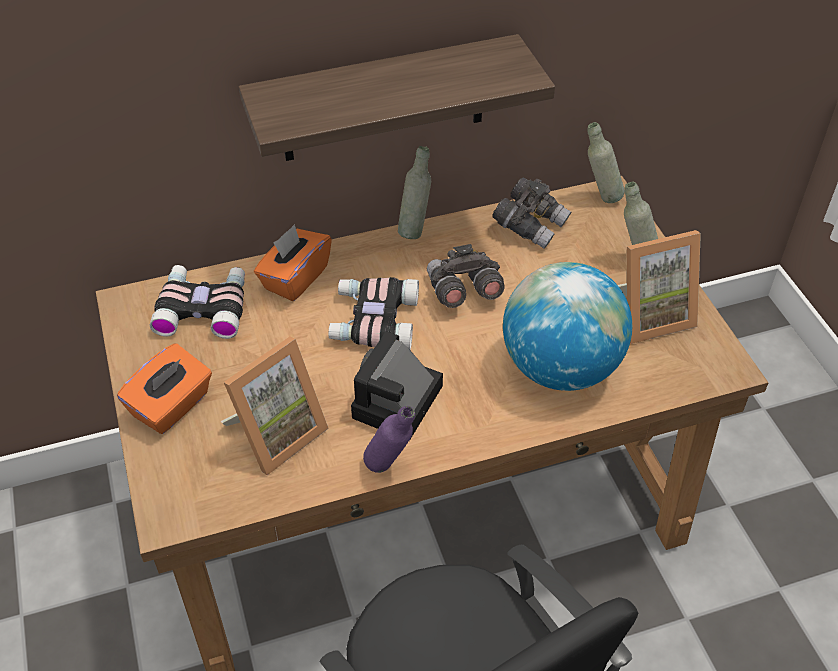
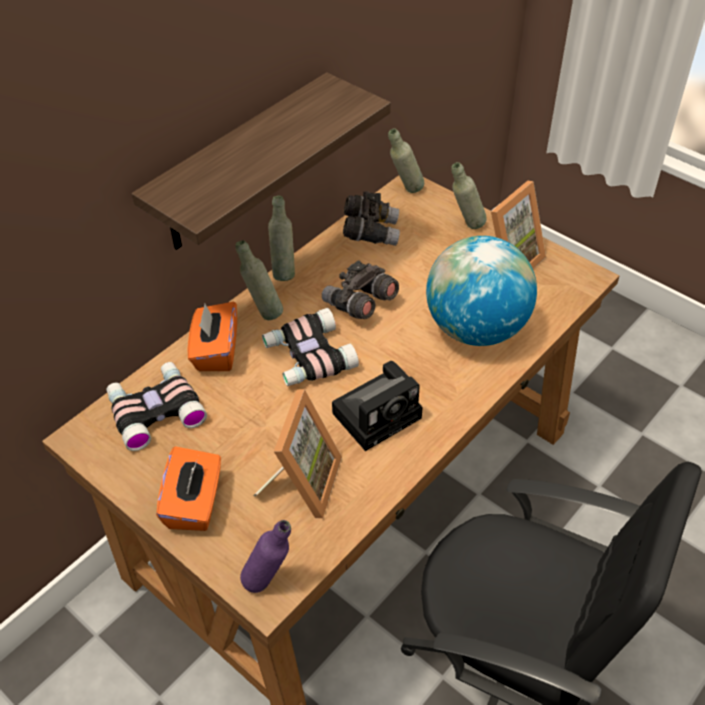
camera: 30 degrees left, 0 degrees up
camera [351,331,443,441] -> camera turned 120 degrees counterclockwise [332,361,422,451]
purple bottle [363,406,415,473] -> purple bottle moved to [240,520,291,593]
none -> grey bottle [235,240,283,320]

